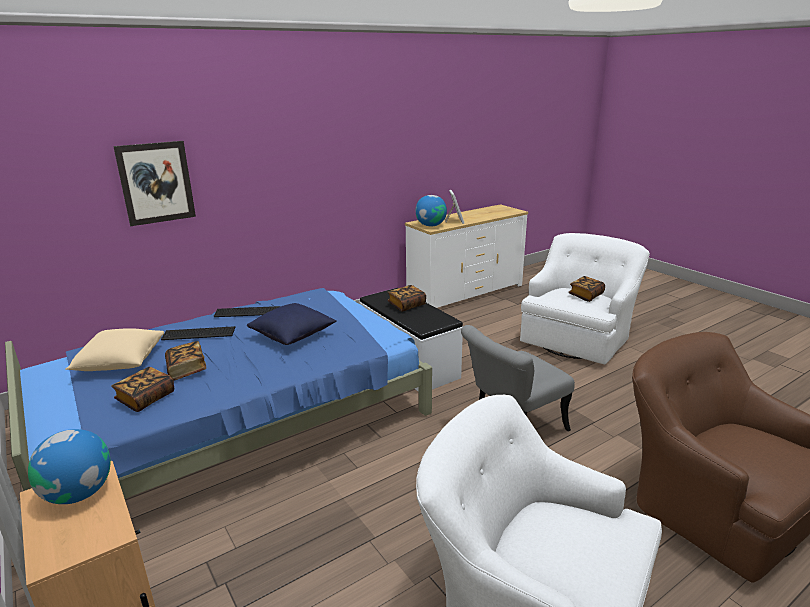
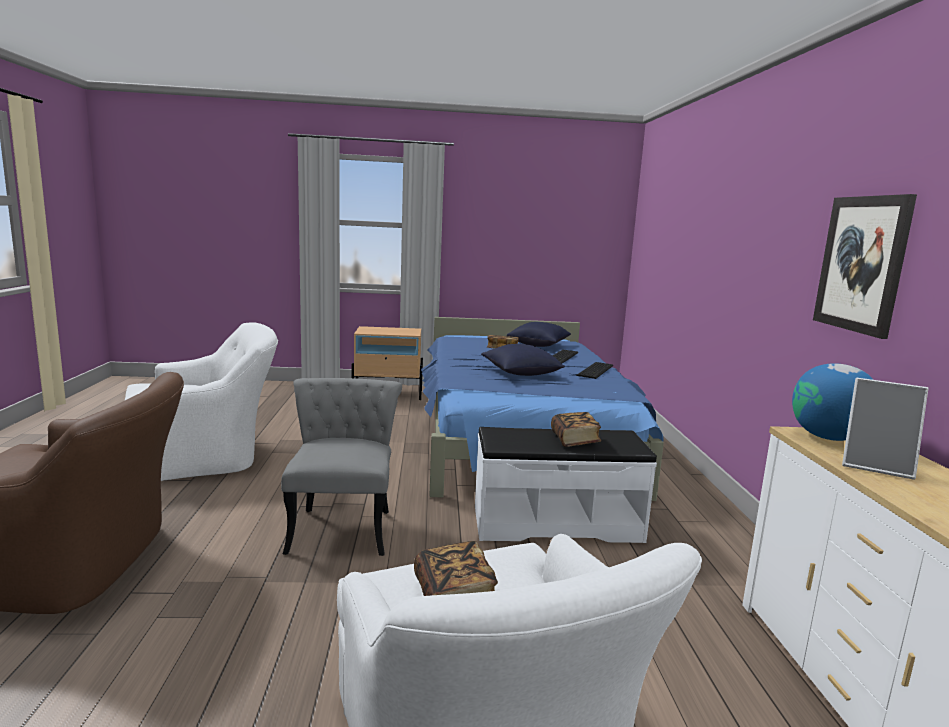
camera: 120 degrees right, 10 degrees down
globe [28,429,111,504] -> none
beige pillow [65,328,164,371] -> blue pillow [507,322,571,347]
book [111,367,174,412] -> none
picture [113,141,196,226] -> picture moved to [813,194,917,339]

